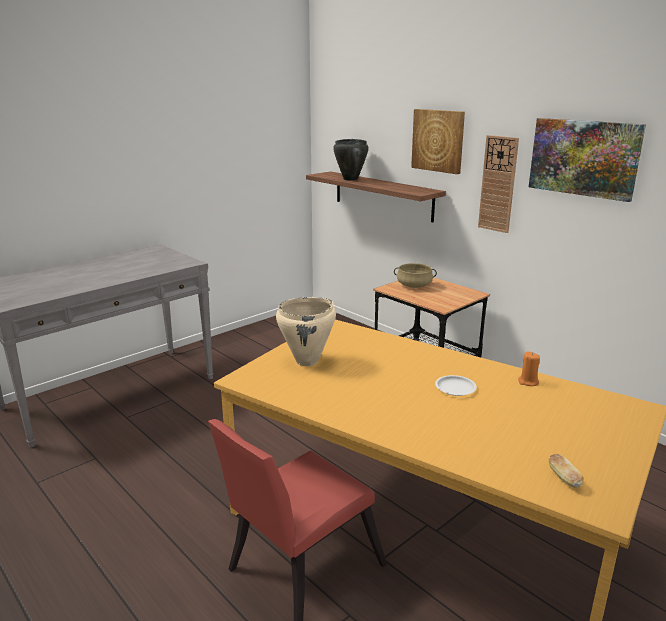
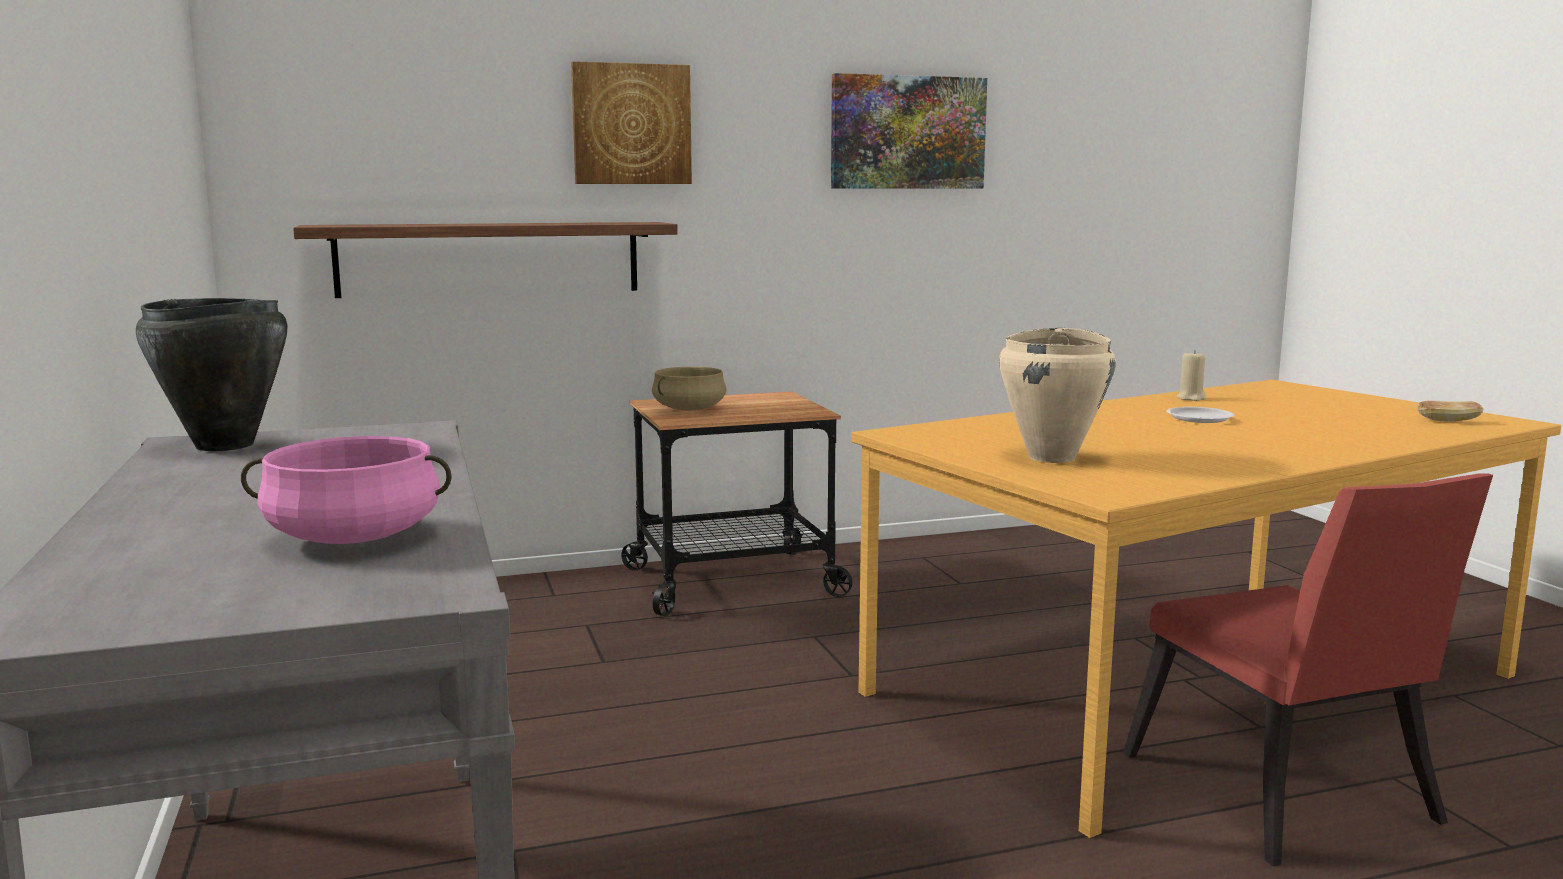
camera: 65 degrees left, 10 degrees down
black cooking pot [333,139,369,181] -> black cooking pot moved to [136,298,288,451]
wall clock [478,135,519,233] -> none
orange candle [518,352,540,386] -> beige candle [1177,350,1206,401]
none -> pink cooking pot [241,436,452,544]

